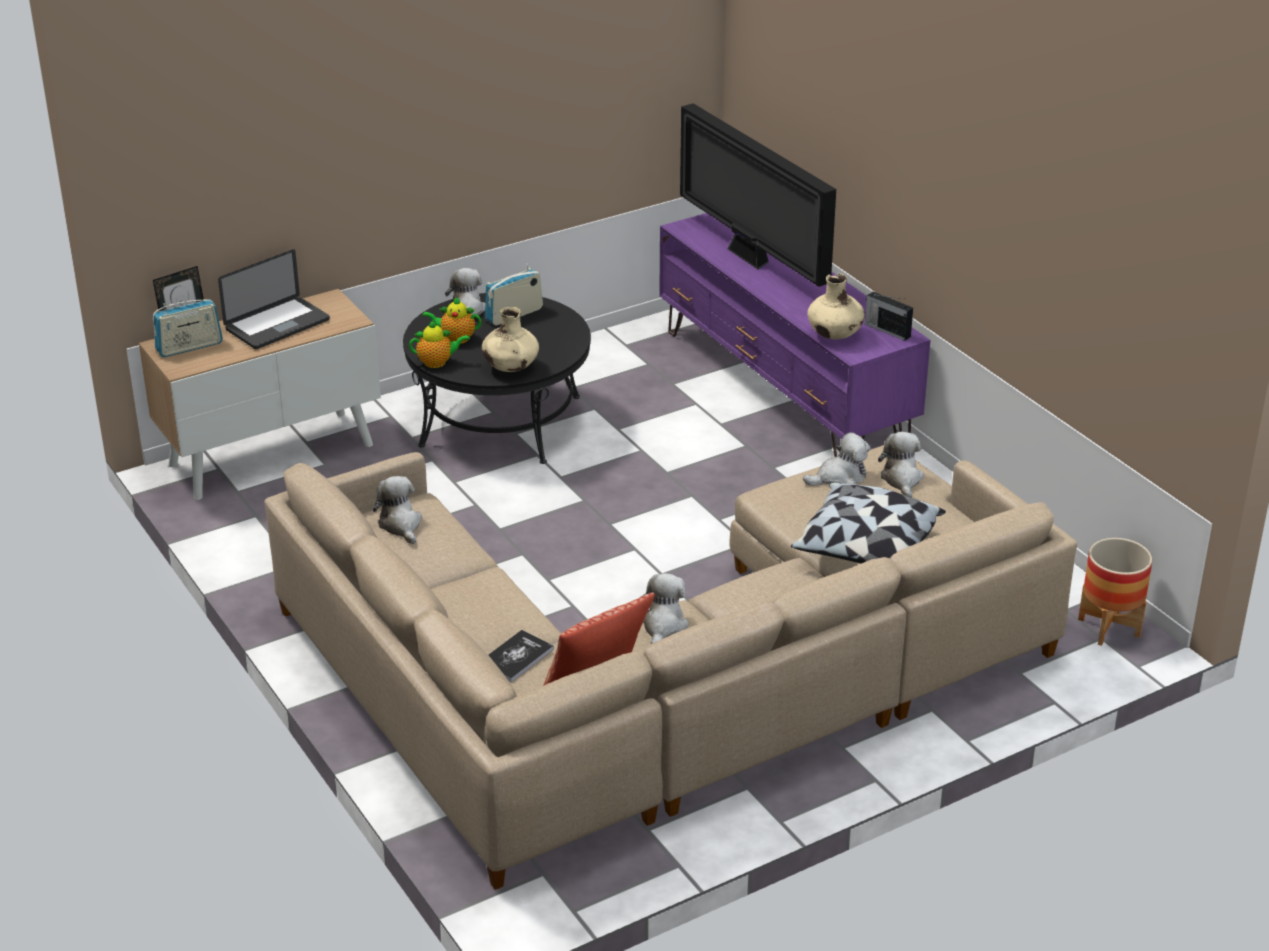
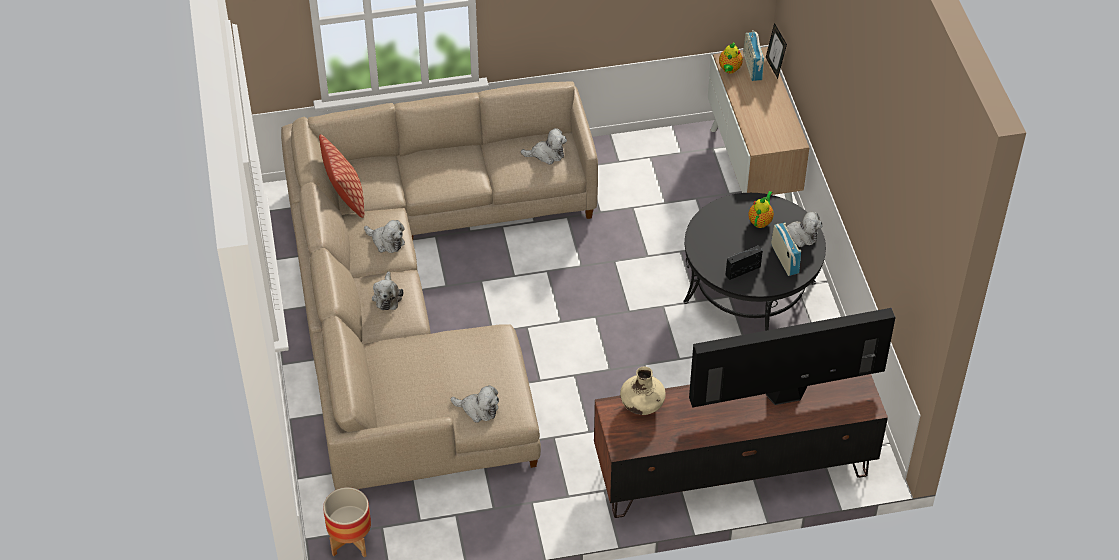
camera: 110 degrees right, 15 degrees up
laptop [218,249,330,349] -> none
teapot [409,320,470,368] -> teapot moved to [719,43,743,73]
beige vase [482,307,539,372] -> none
book [489,630,554,682] -> none
purple tv stand [659,213,930,457] -> brown tv stand [594,374,888,518]
pillow [791,483,946,564] -> none
plush toy [803,432,870,486] -> plush toy moved to [372,272,403,310]
radio [865,292,913,341] -> radio moved to [726,245,763,280]

